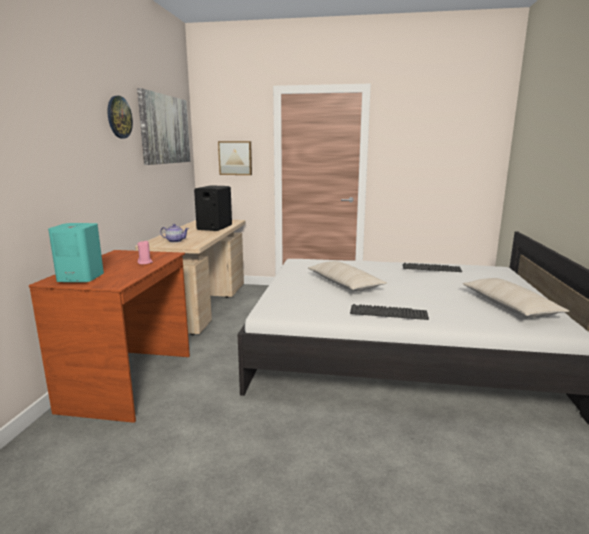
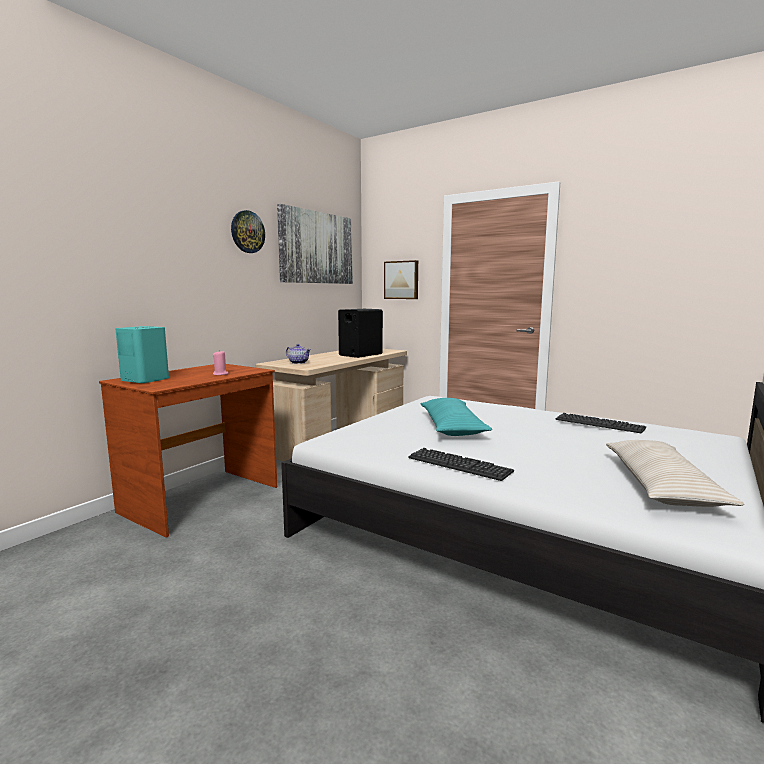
camera: 25 degrees right, 5 degrees down
beige pillow [308,261,387,292] -> turquoise pillow [421,398,492,436]

